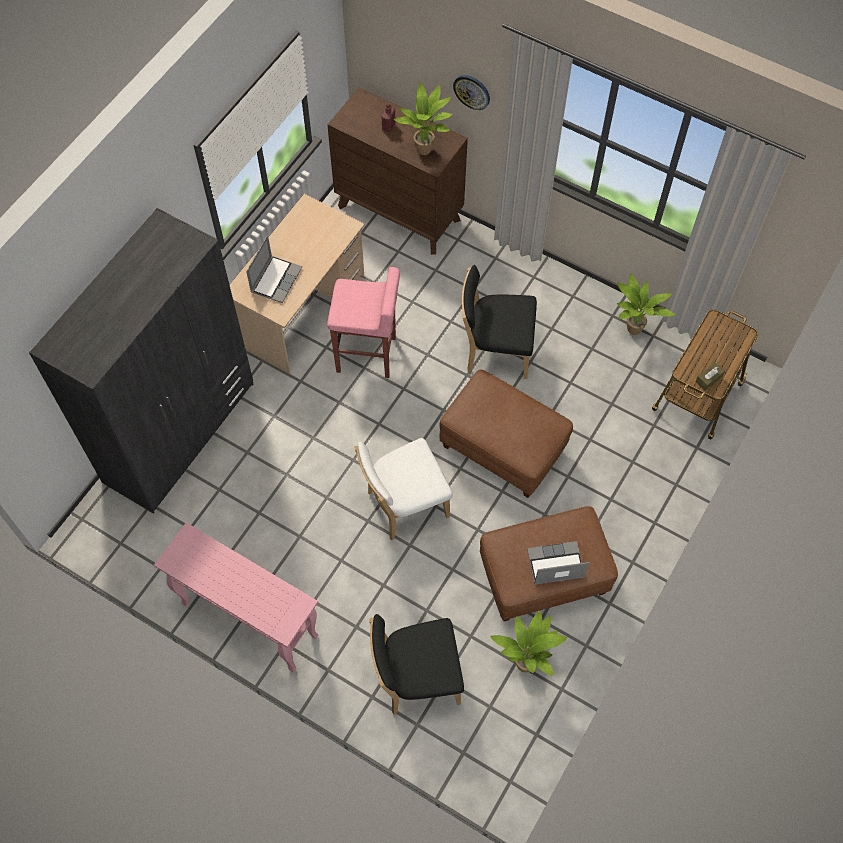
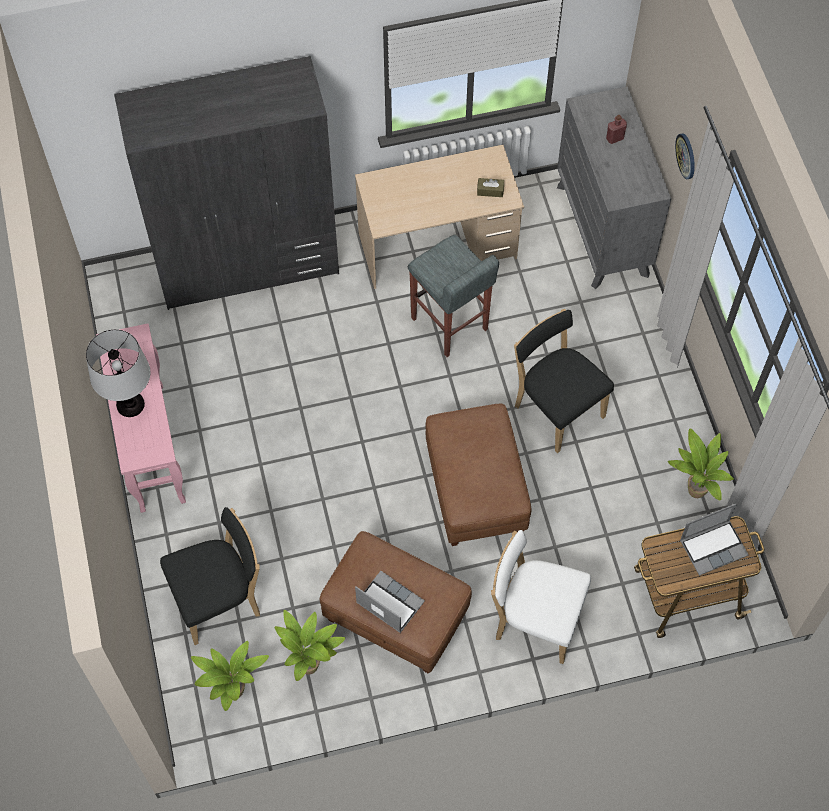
camera: 45 degrees right, 0 degrees up
laptop [246,235,302,303] -> laptop moved to [680,504,749,576]
brown dresser [327,87,468,255] -> grey dresser [557,86,671,289]
pink stool [327,267,400,378] -> grey stool [408,235,499,357]
white chair [355,438,452,541] -> white chair moved to [491,530,591,664]
black chair [369,614,464,715] -> black chair turned 120 degrees clockwise [160,507,260,645]
potted plant [394,82,453,155] -> potted plant moved to [191,641,269,711]
brown tissue box [695,363,725,390] -> brown tissue box moved to [477,178,504,197]
none -> table lamp [86,329,150,417]

